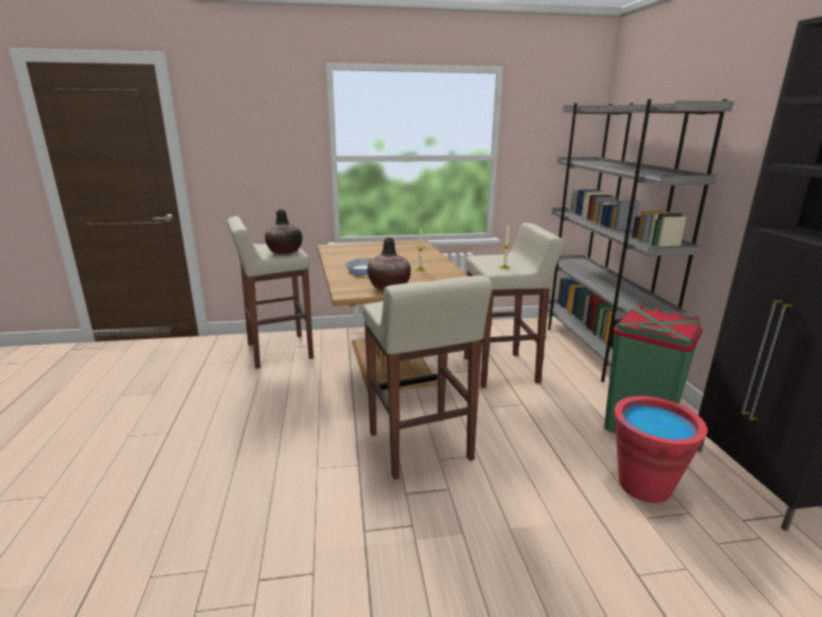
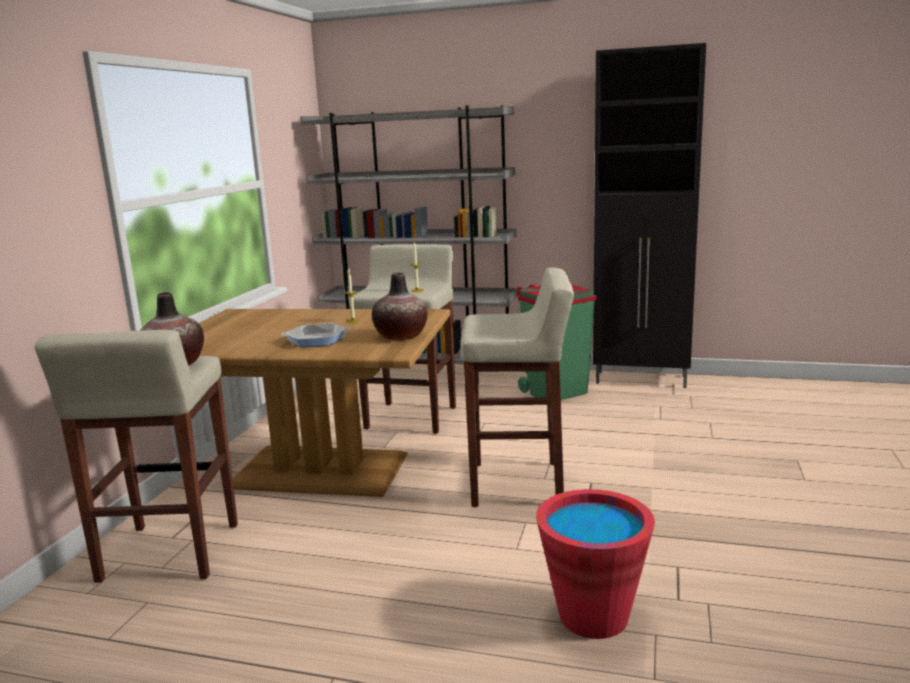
camera: 65 degrees left, 5 degrees down
red bucket [614,396,707,503] -> red bucket moved to [536,489,655,639]

